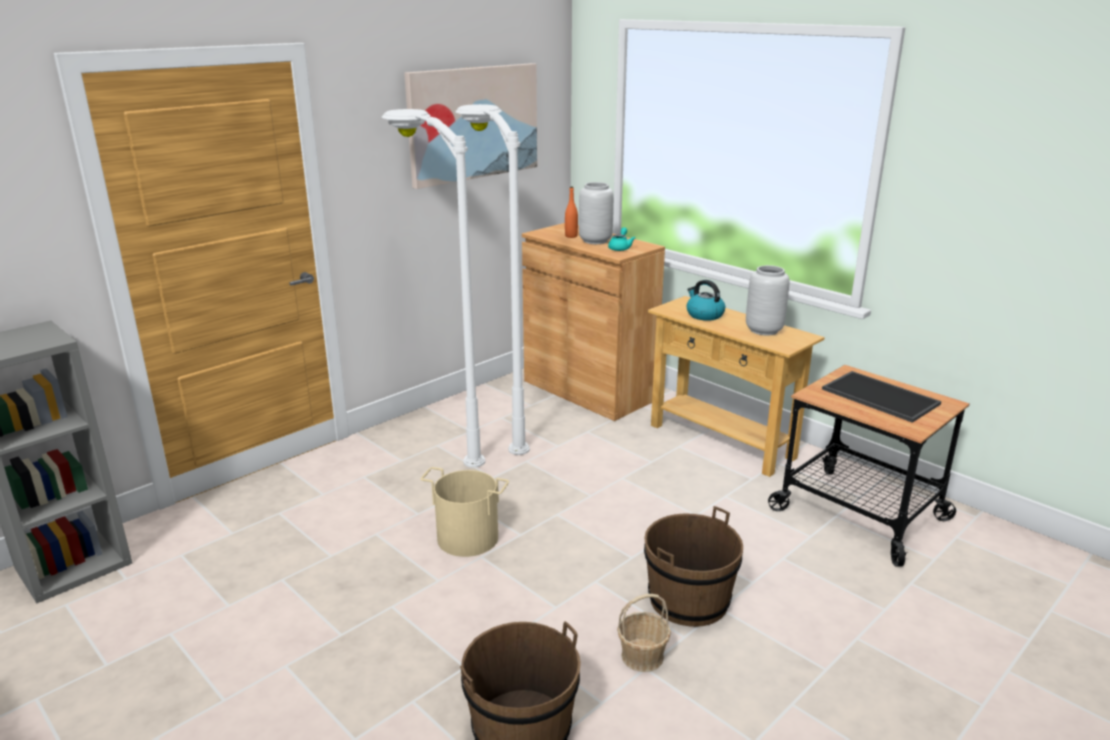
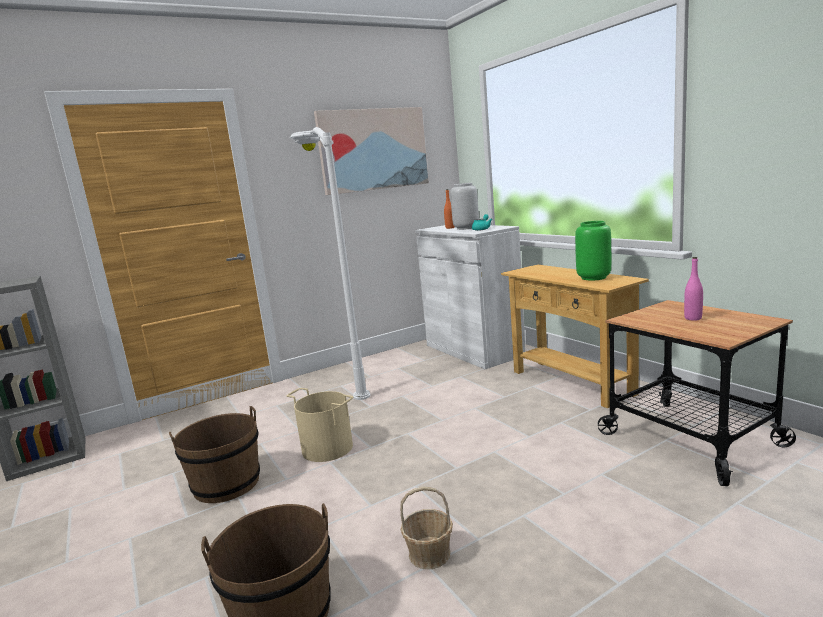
camera: 15 degrees right, 10 degrees down
white floor lamp [455,104,530,455] -> none
brown cabinet [522,223,665,421] -> white cabinet [416,225,526,369]
brown bucket [644,506,743,627] -> brown bucket moved to [169,406,260,503]
kettle [687,280,725,321] -> none
grey vase [746,265,790,336] -> green vase [575,221,611,281]
tray [822,371,941,423] -> pink bottle [684,257,703,321]

